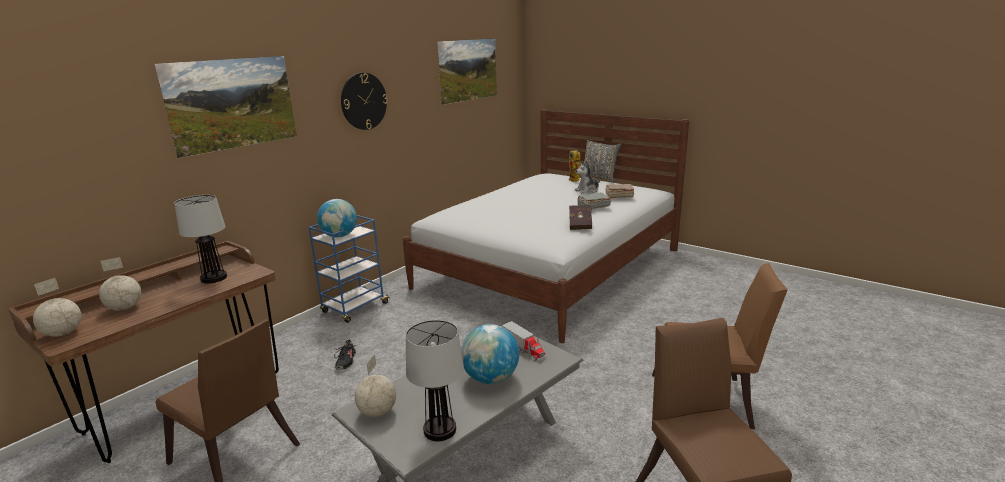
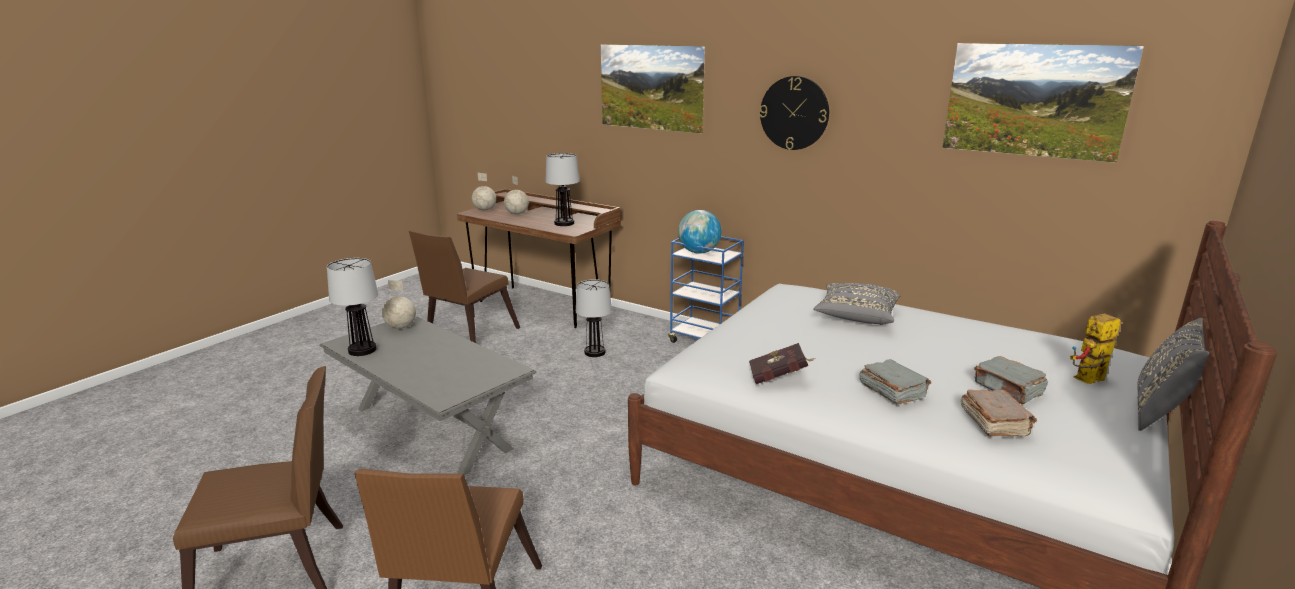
camera: 85 degrees right, 0 degrees up
black shoe [334,339,356,370] -> table lamp [576,279,612,357]
globe [461,324,519,384] -> none
toy truck [502,321,546,361] -> none
plush toy [575,161,601,194] -> grey book [974,356,1048,404]
none -> grey pillow [813,283,901,325]

